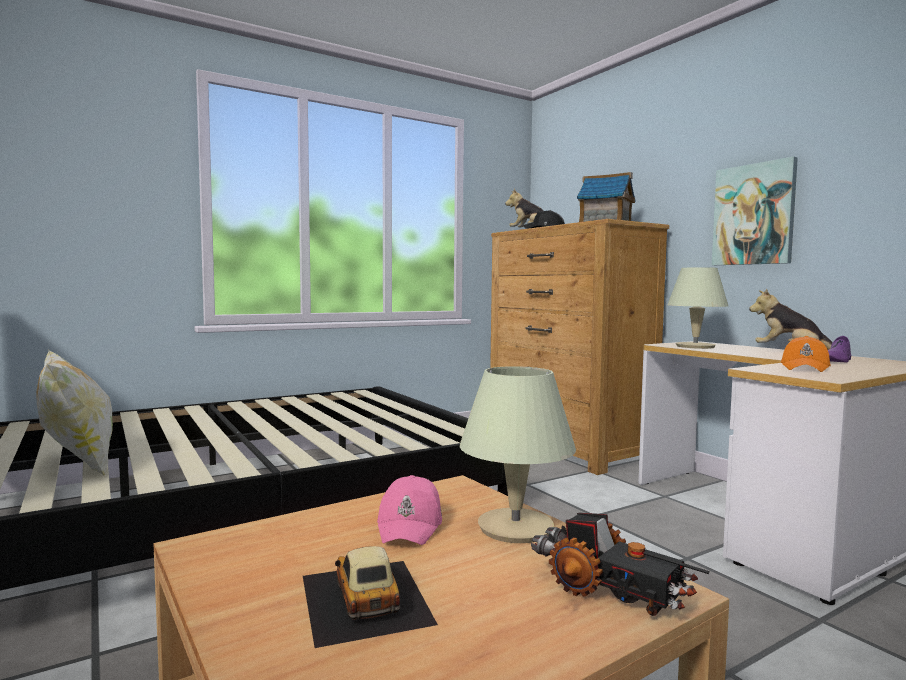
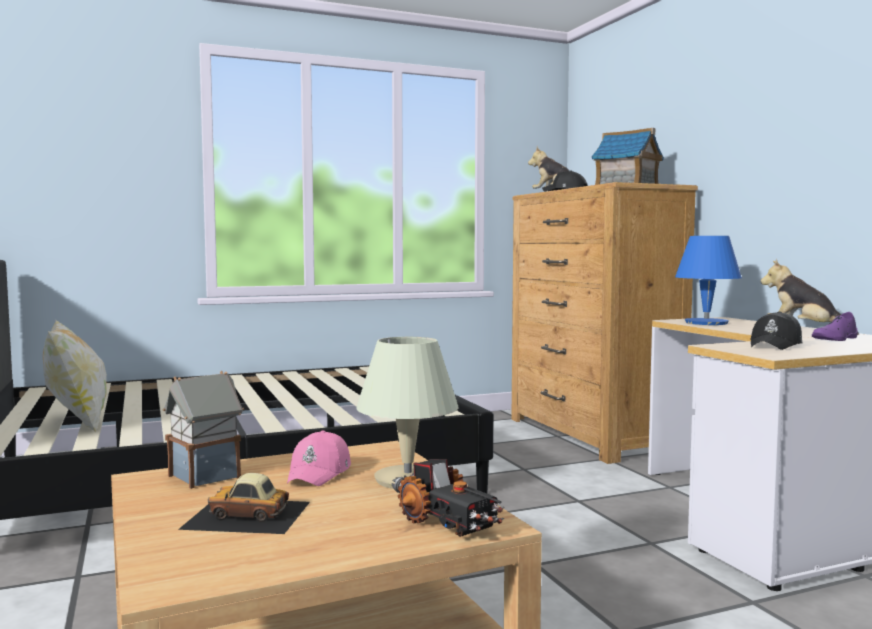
camera: 10 degrees right, 0 degrees up
toy car [303,546,438,648] -> toy car turned 75 degrees counterclockwise [178,473,310,534]
beige table lamp [667,267,728,349] -> blue table lamp [675,236,742,325]
picture [712,156,798,265] -> none
orange cap [781,336,831,372] -> black cap [750,311,802,350]
none -> toy house [163,371,244,489]

